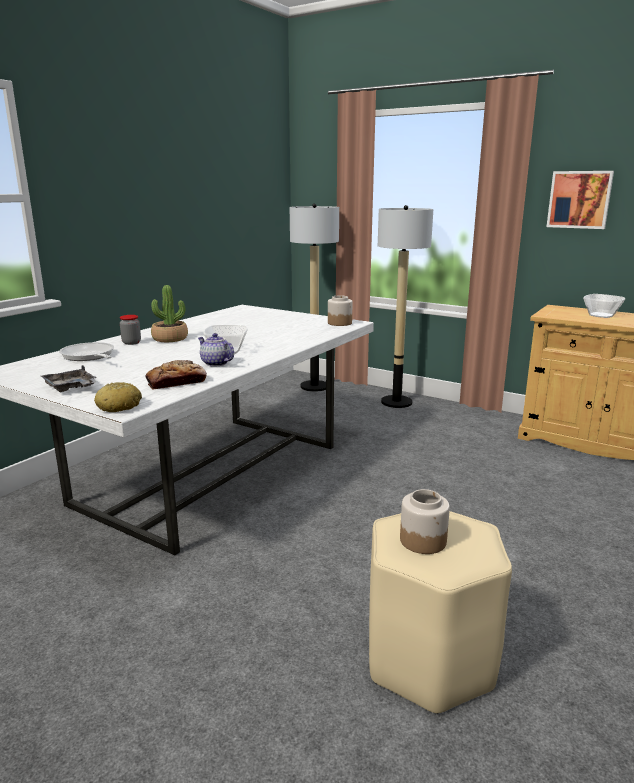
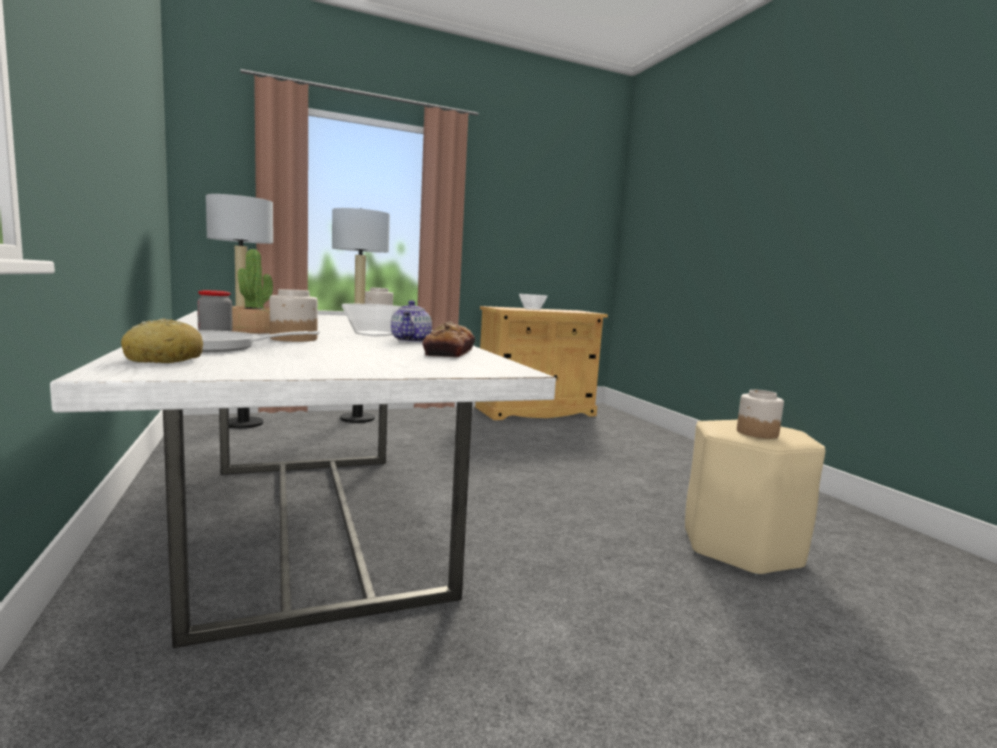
camera: 55 degrees left, 10 degrees down
grey tray [41,365,97,392] -> none
bread [94,382,142,412] -> bread moved to [121,319,203,363]
teapot [198,333,234,366] -> teapot turned 75 degrees counterclockwise [391,300,432,343]
picture [546,171,614,229] -> none
none -> jar [270,289,318,342]

